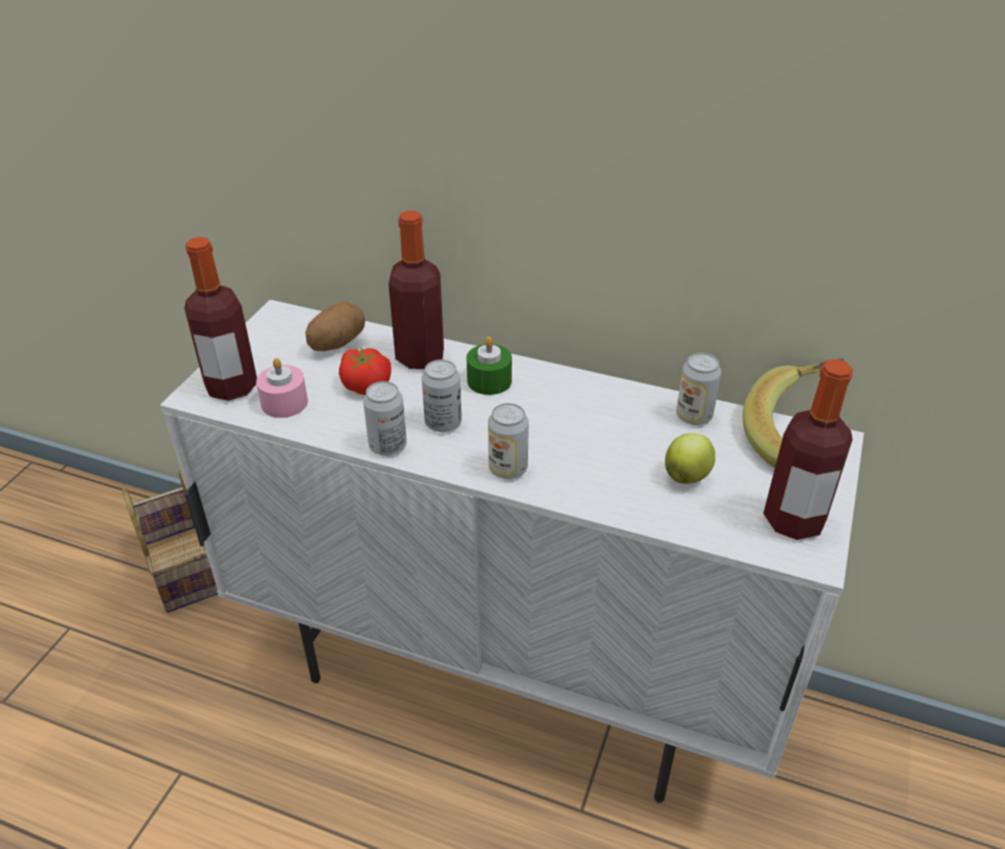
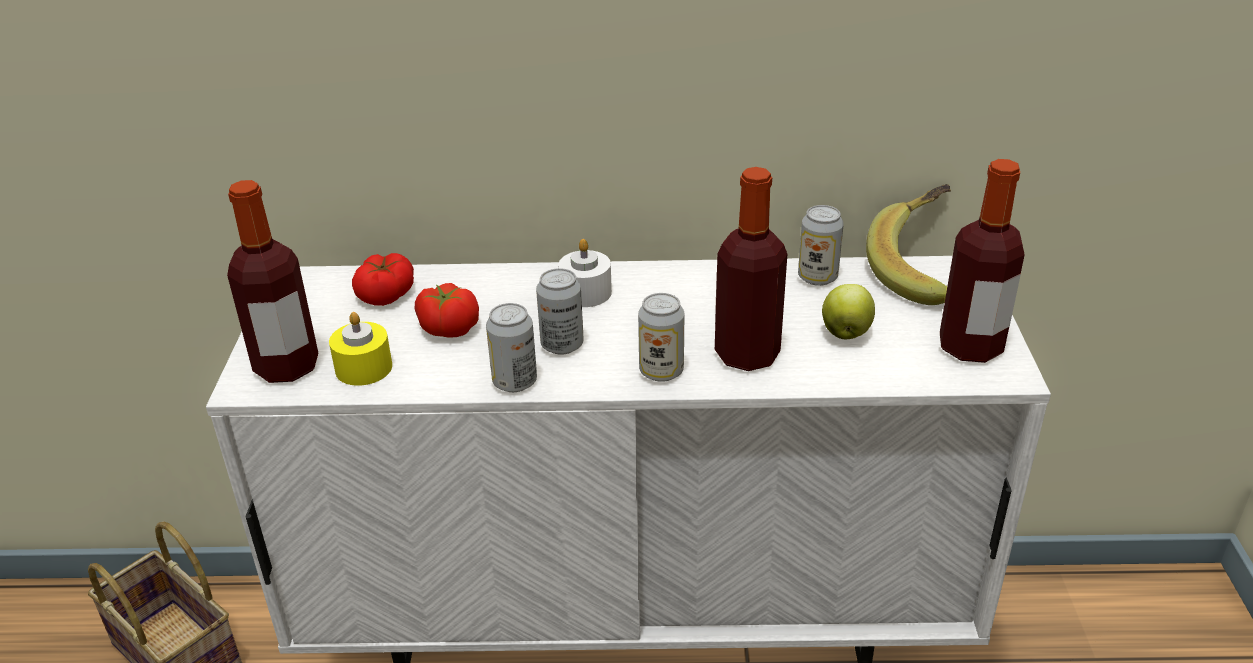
camera: 20 degrees left, 5 degrees down
pink candle [256,358,308,418] -> yellow candle [329,312,392,386]
potato [305,301,365,351] -> tomato [352,253,414,306]
bottle [389,211,444,369] -> bottle moved to [715,167,787,371]
green candle [467,336,512,395] -> white candle [558,239,612,307]

